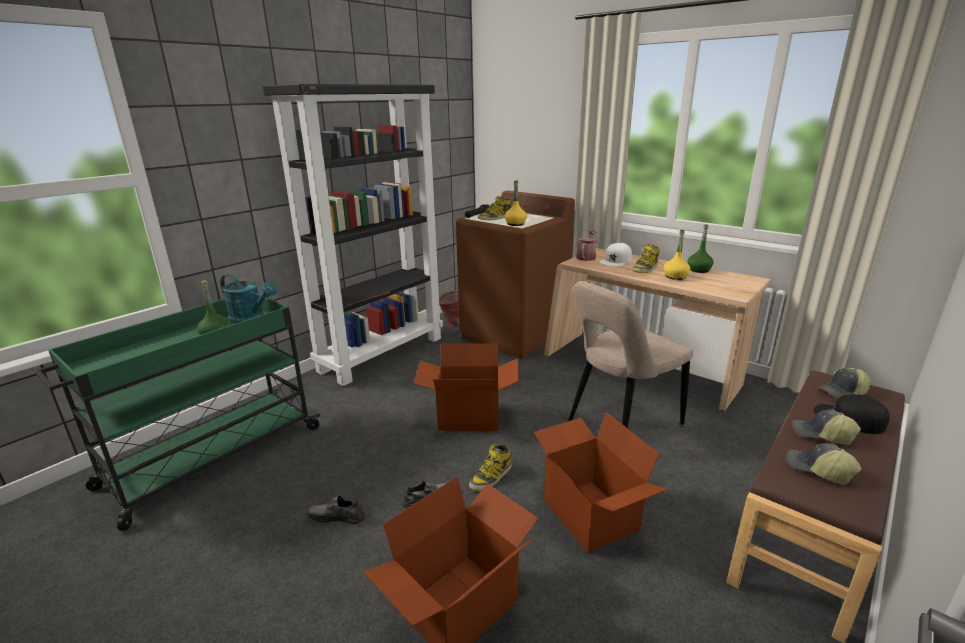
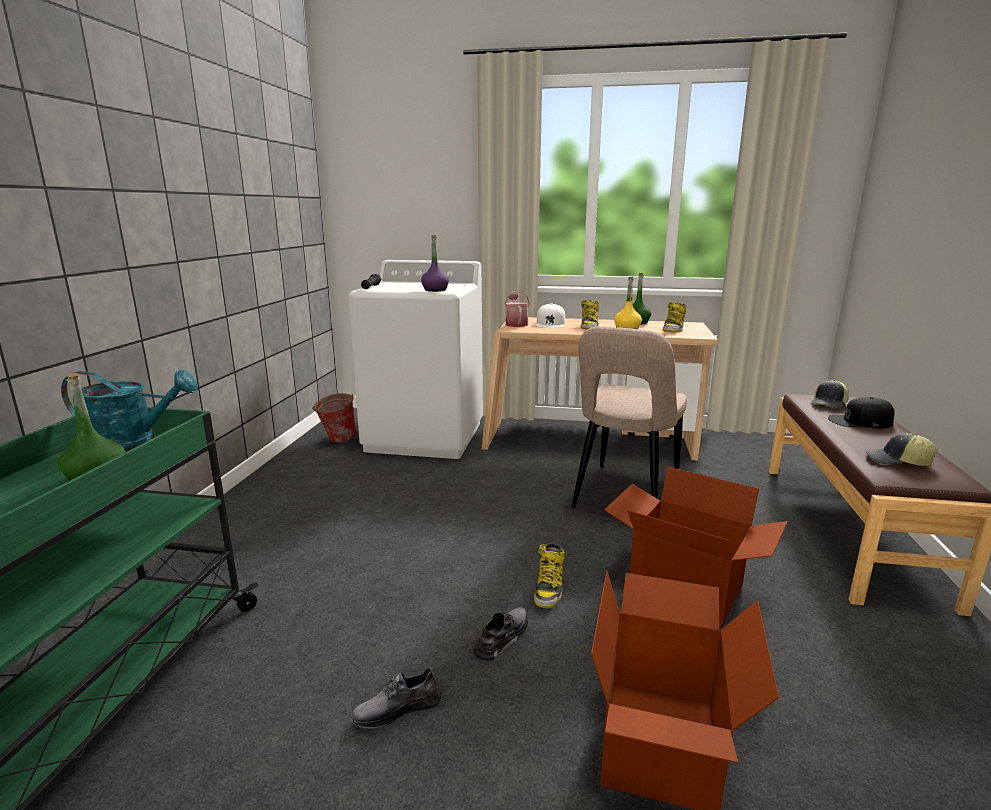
camera: 30 degrees left, 5 degrees down
black bookcase [263,84,443,386] -> none
cardboard box [413,343,519,431] -> none
brown washing machine [456,191,575,359] -> white washing machine [348,260,483,459]
boot [478,196,511,220] -> boot moved to [663,302,686,333]
yellow bottle [505,180,527,226] -> purple bottle [421,235,449,292]
cap [792,409,861,445] -> none

